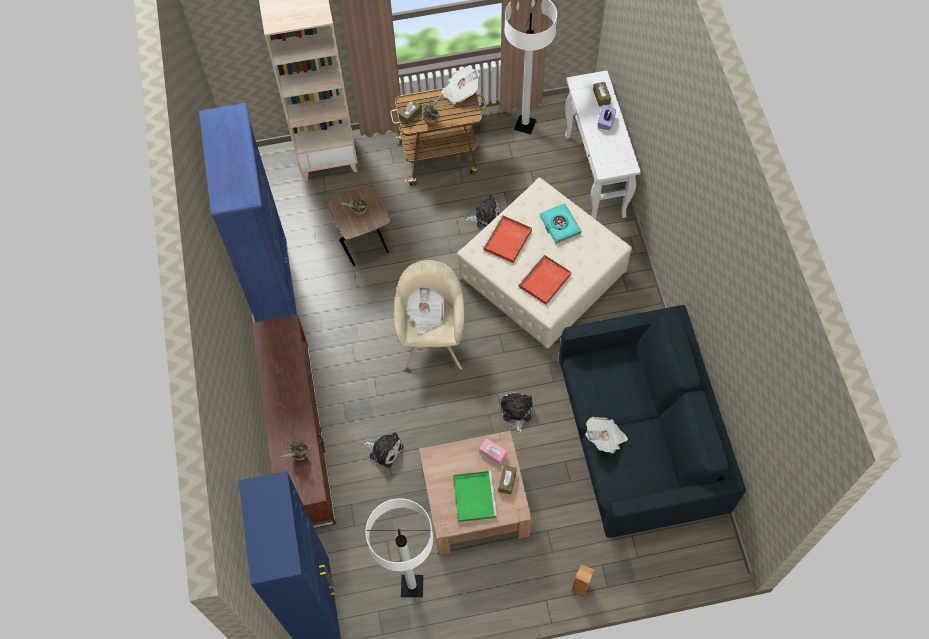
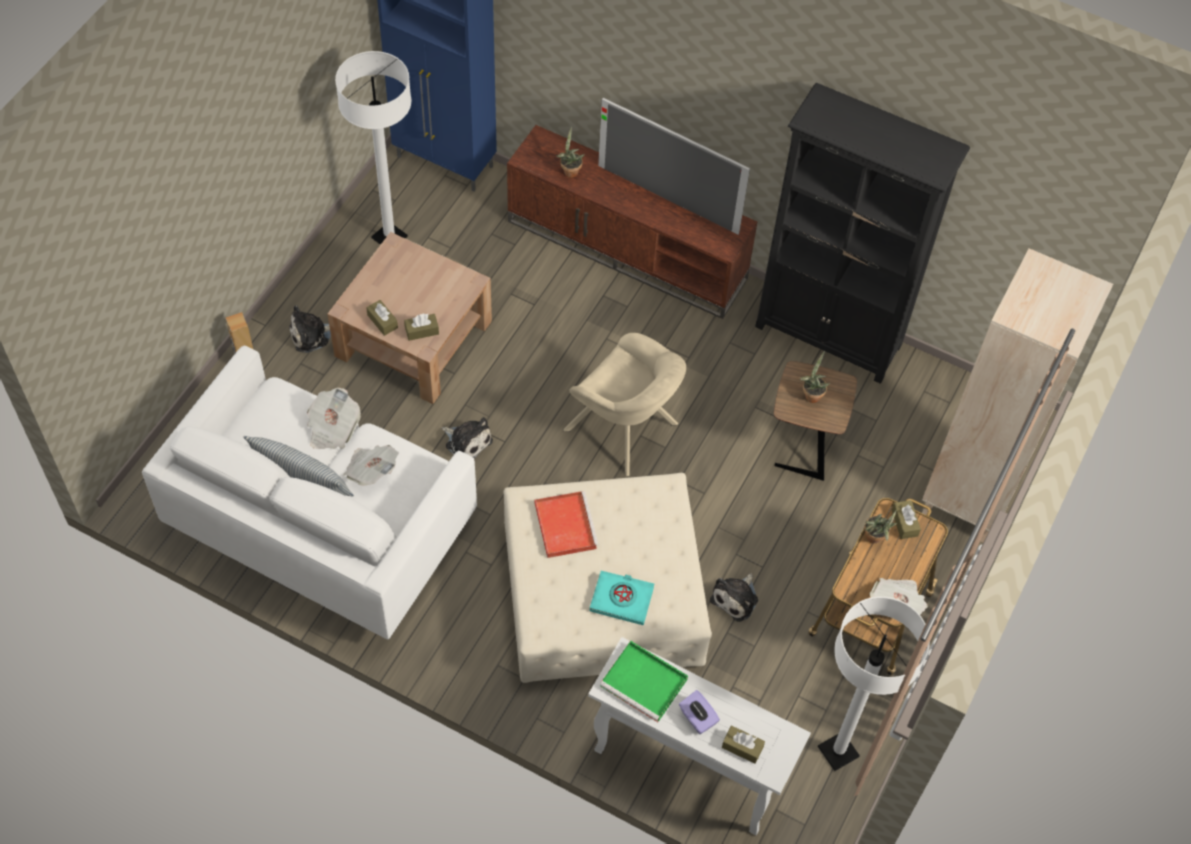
camera: 125 degrees right, 5 degrees down
blue bookcase [199,103,297,322] -> black bookcase [755,83,970,384]
plush toy [363,432,403,468] -> plush toy moved to [289,305,331,353]
newspaper [406,287,445,334] -> newspaper moved to [343,445,399,486]
green tray [453,471,497,522] -> green tray moved to [600,640,688,722]
pink tissue box [479,438,507,465] -> brown tissue box [404,314,439,341]
red tray [482,215,532,263] -> none
blue sofa [559,305,746,538] -> white sofa [142,345,477,639]
none -> pillow [243,436,354,496]
none -> television [598,98,750,234]

